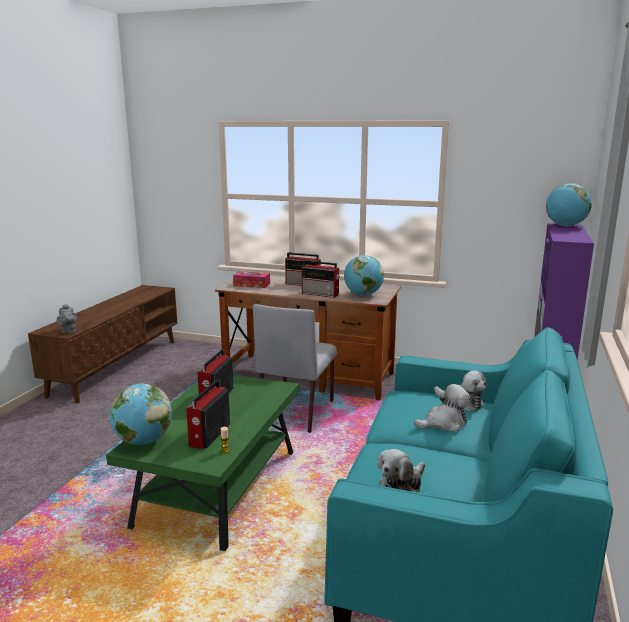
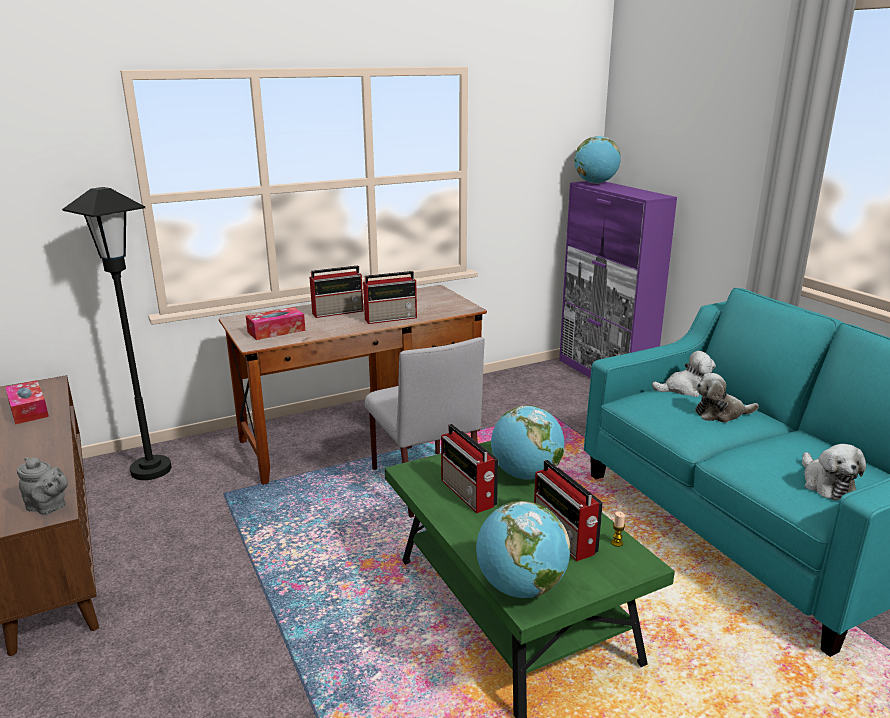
camera: 45 degrees left, 5 degrees up
globe [344,255,384,296] -> globe moved to [491,406,564,480]
plush toy [414,384,470,432] -> plush toy turned 120 degrees counterclockwise [695,373,759,423]
none -> tissue box [5,380,49,425]
none -> black floor lamp [62,187,172,480]

